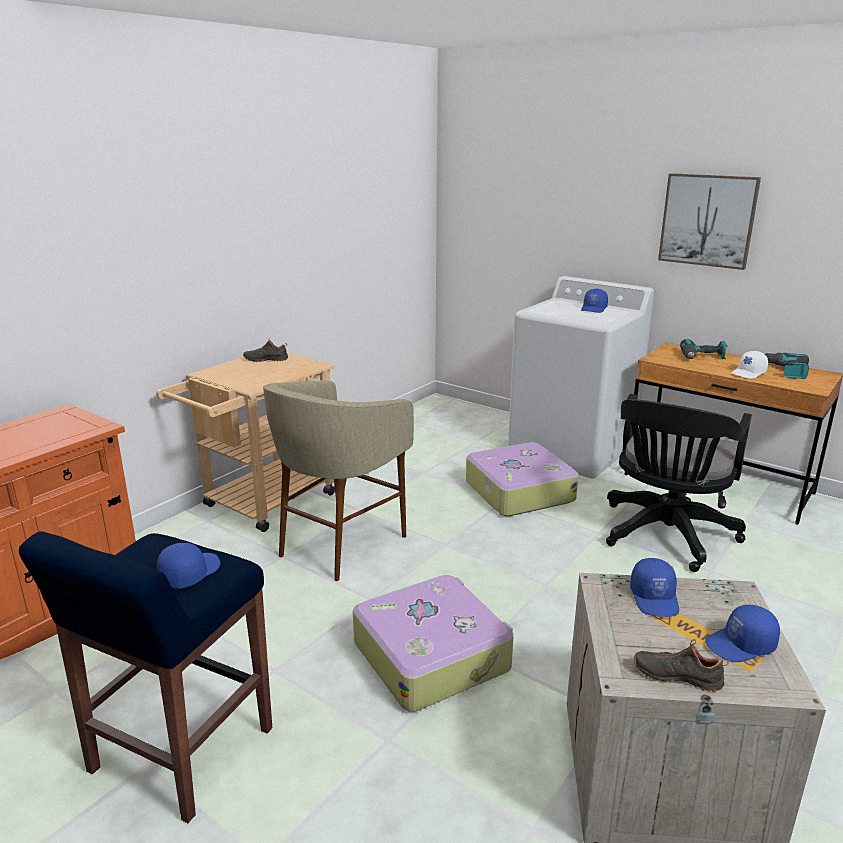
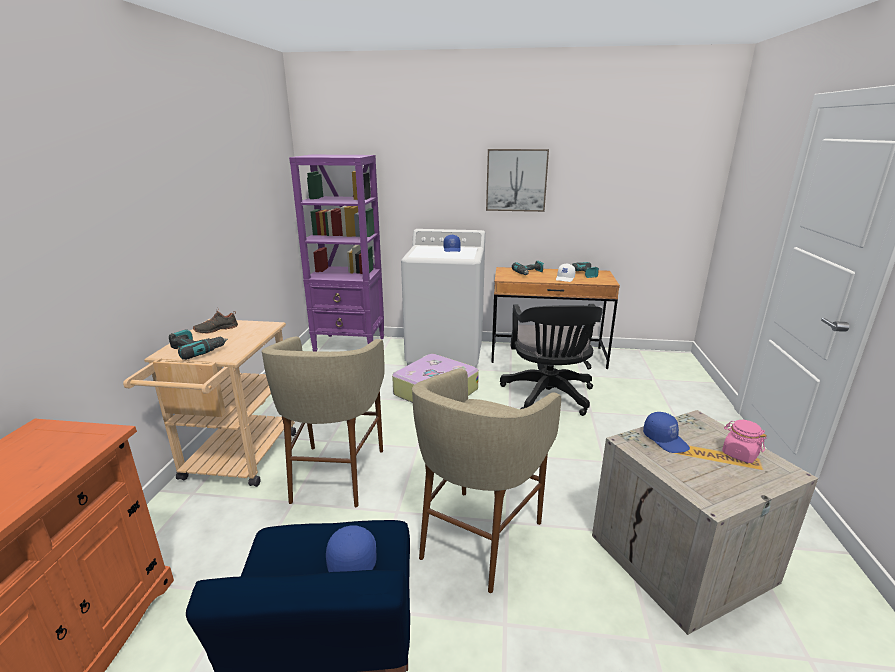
camera: 30 degrees left, 0 degrees up
suitcase [353,575,513,712] -> beige stool [412,369,561,593]
black shoe [634,639,729,692] -> none
blue cap [705,605,780,662] -> pink jar [722,420,767,463]
none -> power drill [169,329,228,360]
none -> purple bookcase [289,155,384,351]

